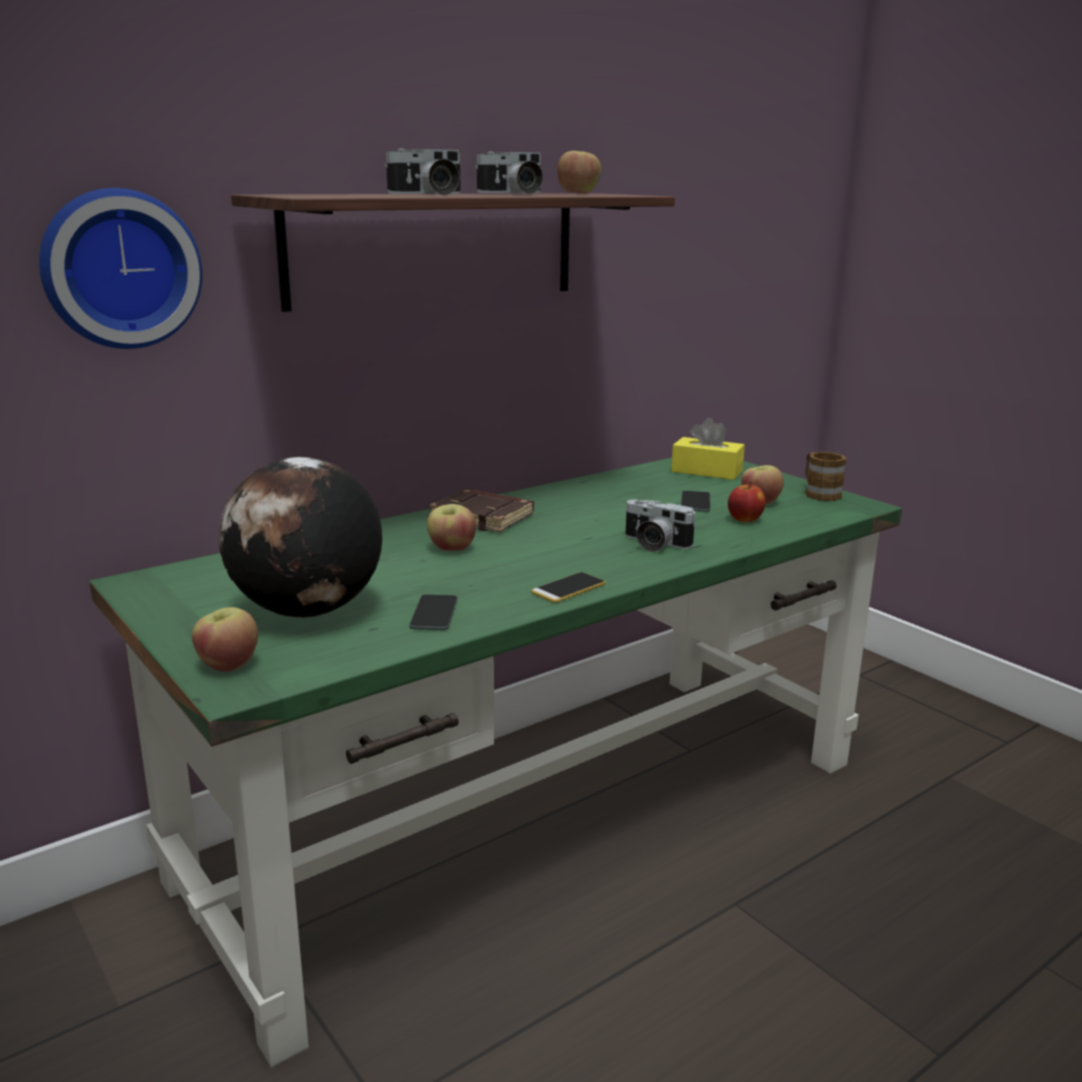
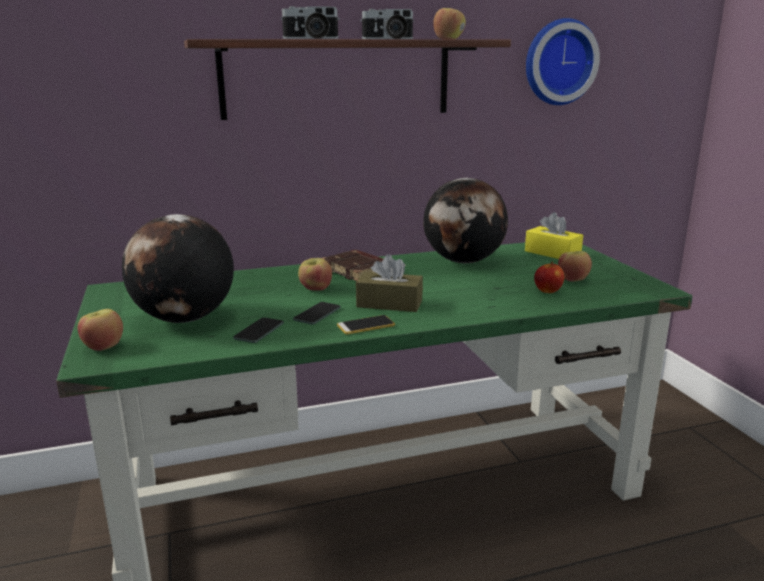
camera: 20 degrees right, 0 degrees up
wall clock [39,188,202,349] -> wall clock moved to [526,18,600,105]
camera [625,500,696,552] -> none
phone [681,491,710,512] -> phone moved to [293,302,341,325]
mug [805,452,846,501] -> none
none -> brown tissue box [356,254,423,312]
none -> globe [423,178,508,263]

